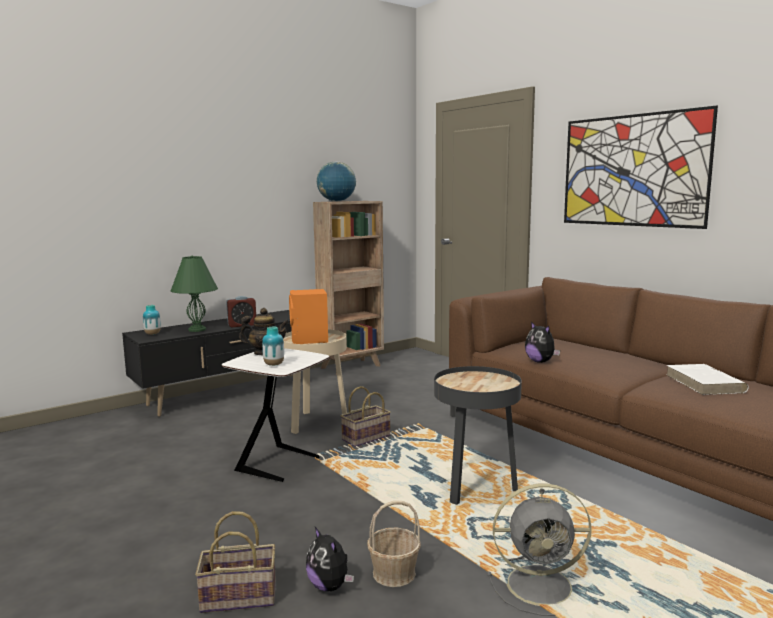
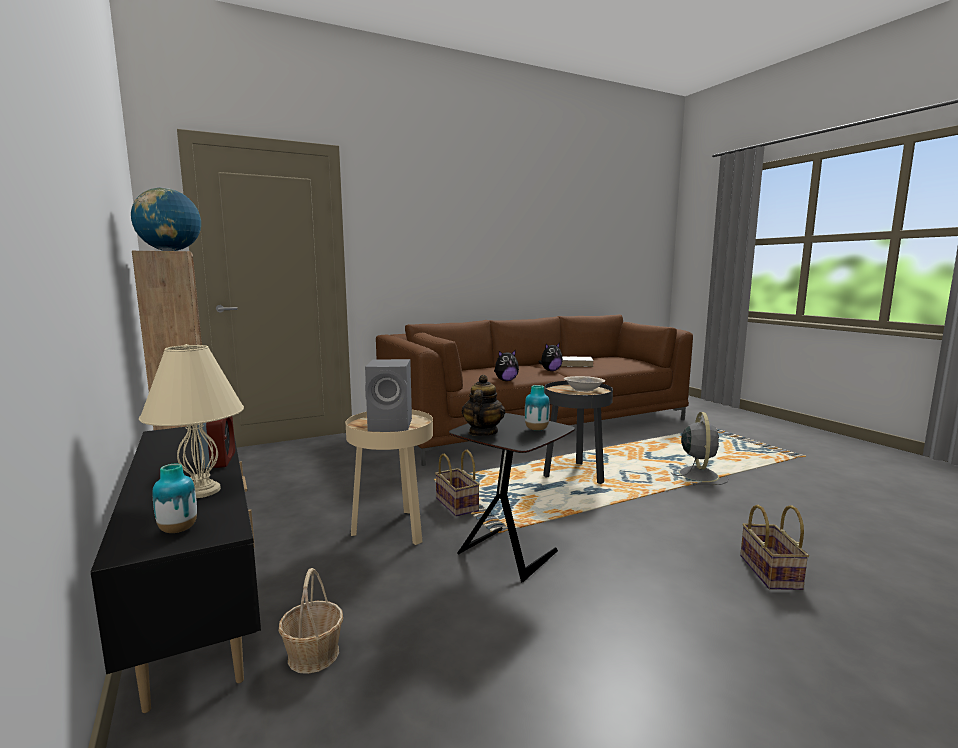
camera: 80 degrees left, 0 degrees up
green table lamp [170,256,218,332] -> beige table lamp [139,344,244,498]
white side table [222,348,329,482] -> black side table [449,413,575,582]
orange speaker [289,289,328,344] -> grey speaker [365,359,412,432]
plush toy [306,527,354,591] -> plush toy moved to [538,342,563,371]
basket [367,501,421,587] -> basket moved to [279,568,343,674]
picture [564,106,718,229] -> none
none -> beige bowl [564,376,605,392]

